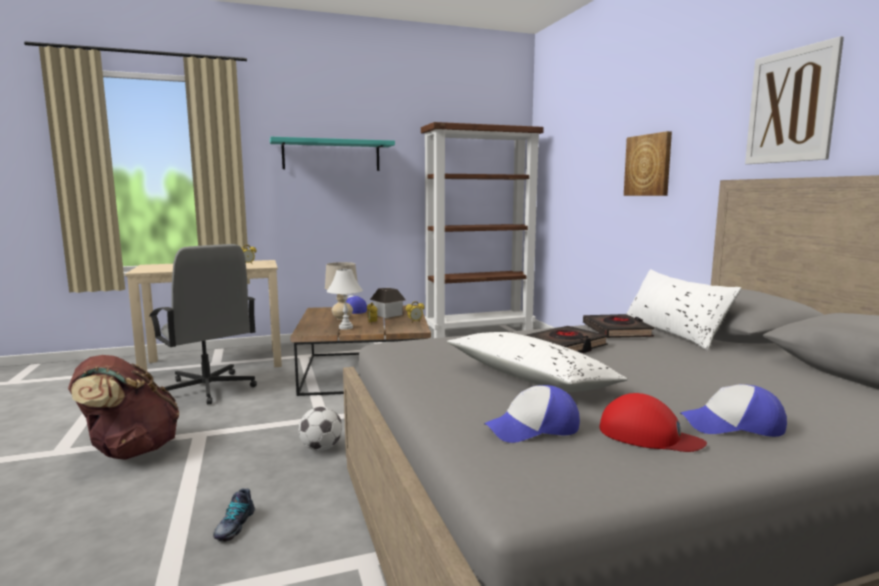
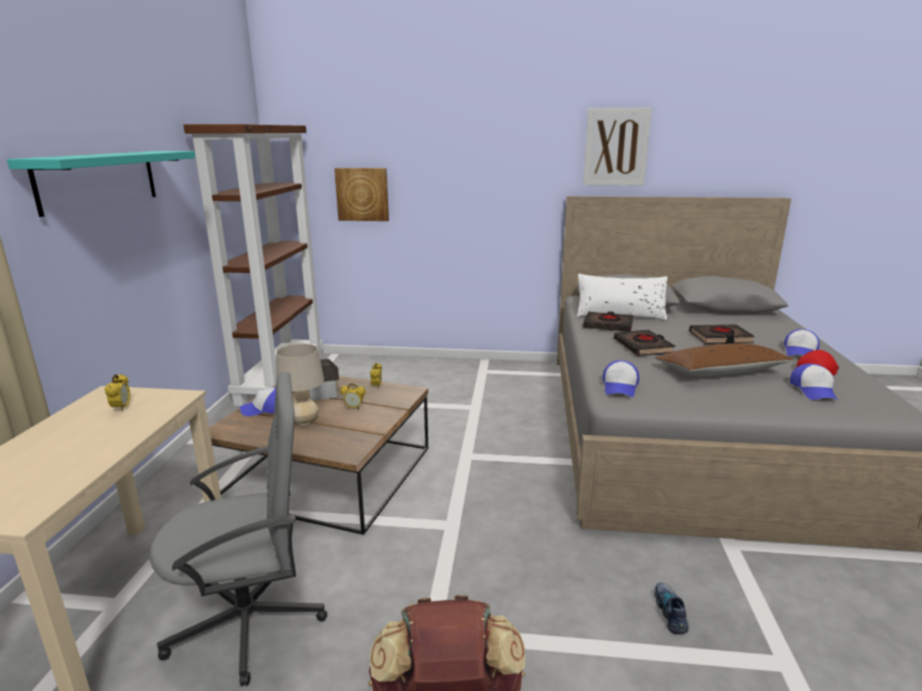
camera: 65 degrees left, 10 degrees up
shoe [213,488,255,542] -> shoe turned 120 degrees counterclockwise [654,583,689,635]
football [298,407,342,451] -> none
white table lamp [327,269,363,330] -> none
white pillow [447,332,628,392] -> brown pillow [655,343,794,376]
picture [624,131,672,196] -> picture moved to [334,168,389,221]
none -> cap [603,360,639,397]
none -> black book [689,324,755,344]

